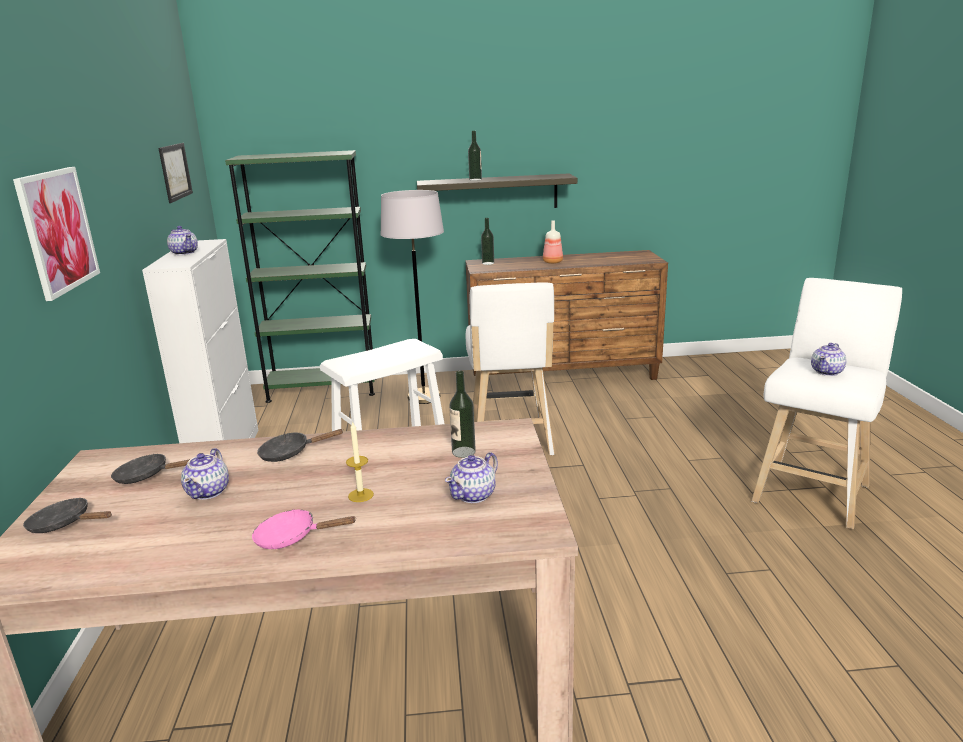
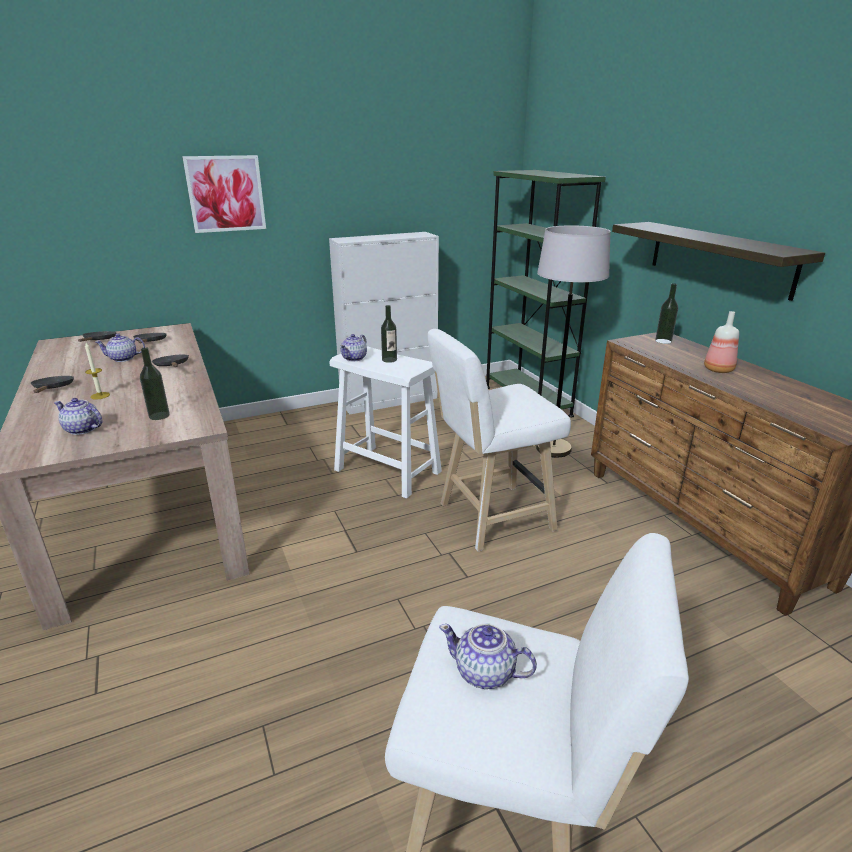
camera: 70 degrees right, 5 degrees up
picture [158,143,193,203] -> none
teapot [167,226,198,255] -> teapot moved to [340,334,367,361]
pink frying pan [252,509,357,549] -> black frying pan [31,376,74,393]
bottle [468,131,482,181] -> bottle moved to [381,305,397,363]

